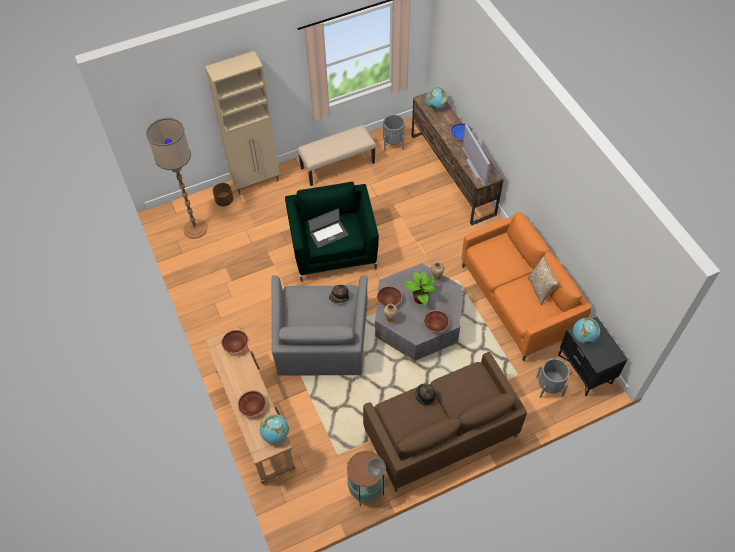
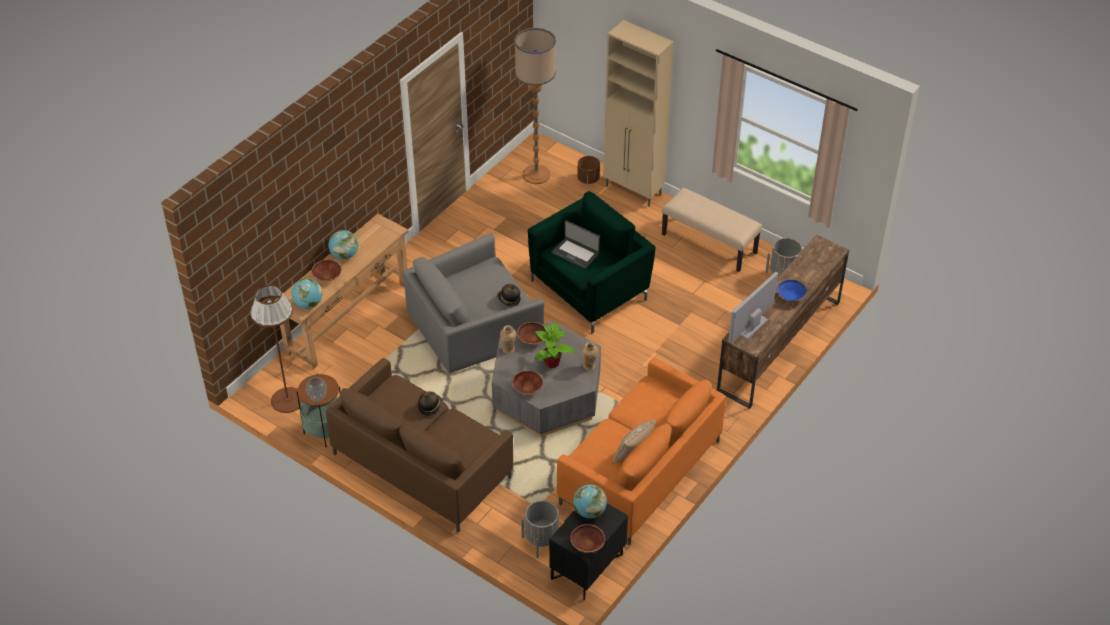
camera: 60 degrees right, 10 degrees down
brown bowl [221,330,249,354] -> brown bowl moved to [570,524,605,553]
globe [426,87,448,110] -> globe moved to [328,230,358,260]
none -> brown floor lamp [250,285,302,413]

